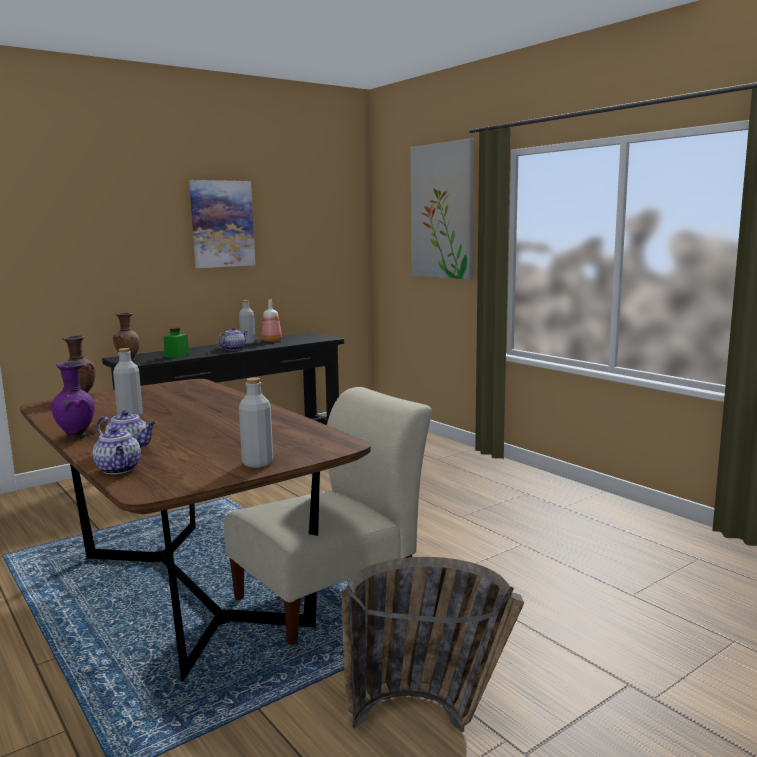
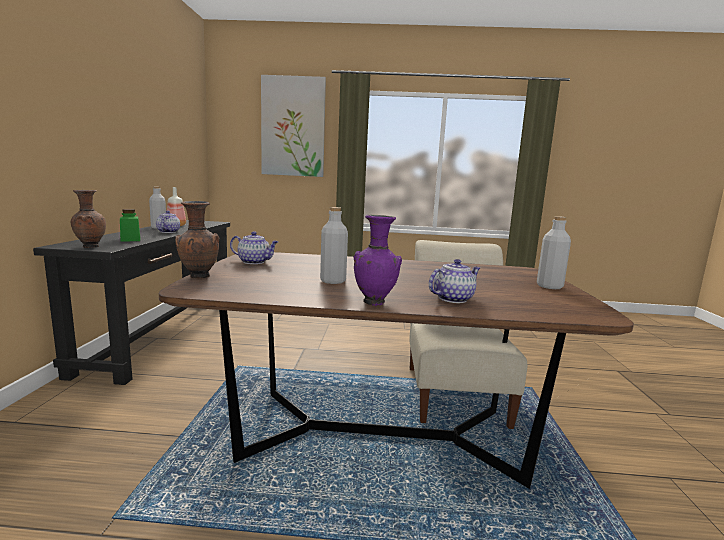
camera: 50 degrees left, 0 degrees up
teapot [93,427,141,474] -> teapot moved to [230,231,278,264]
picture [189,180,255,268] -> none
basket [341,557,524,732] -> none

